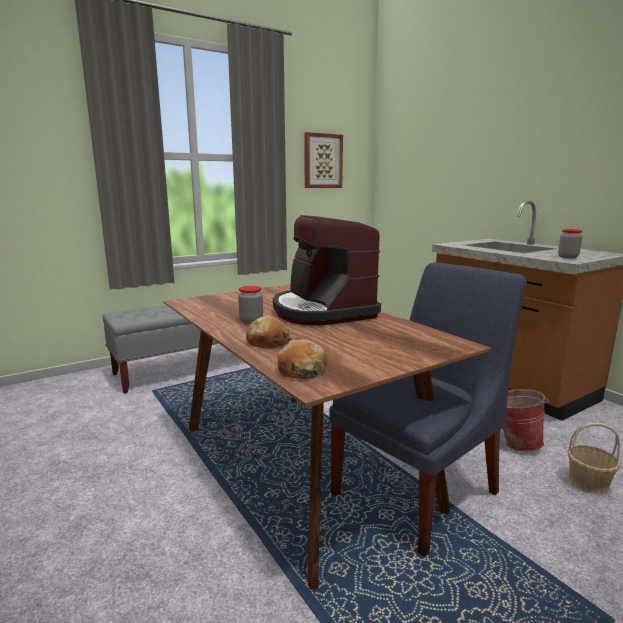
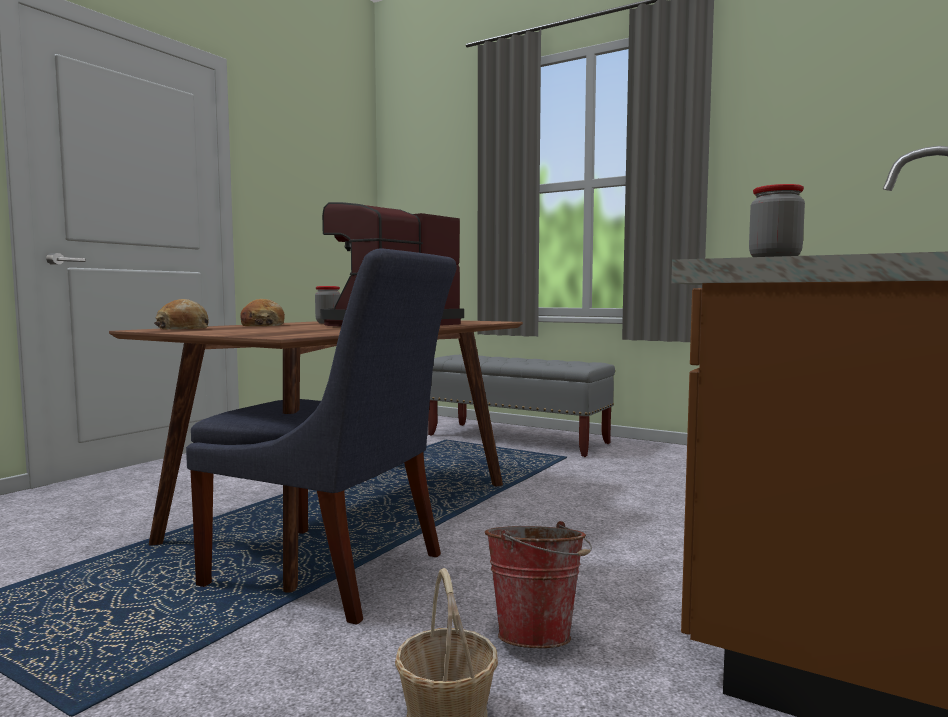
camera: 65 degrees right, 10 degrees down
picture [304,132,343,188] -> none

